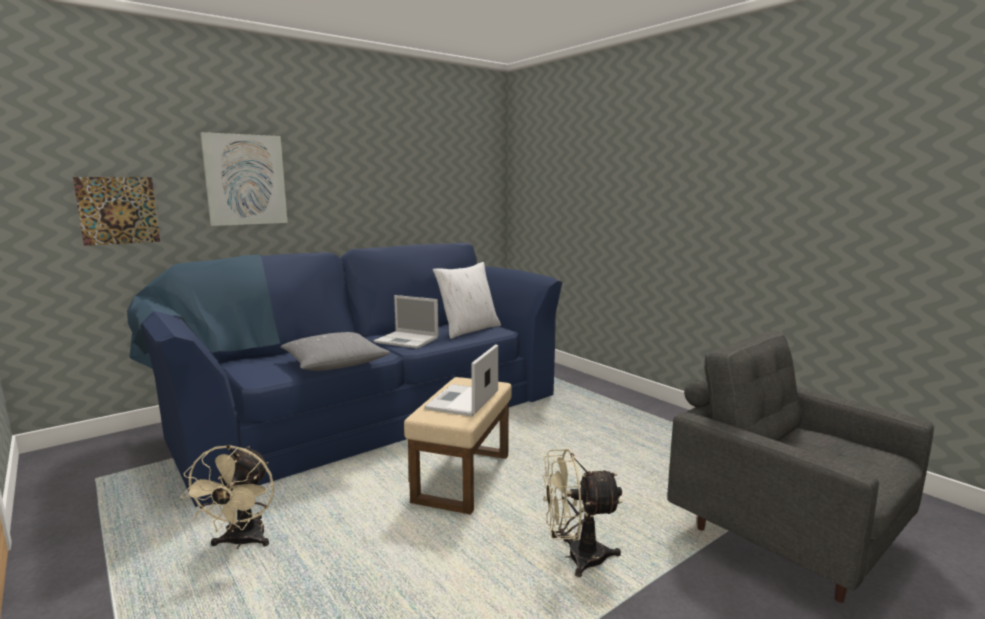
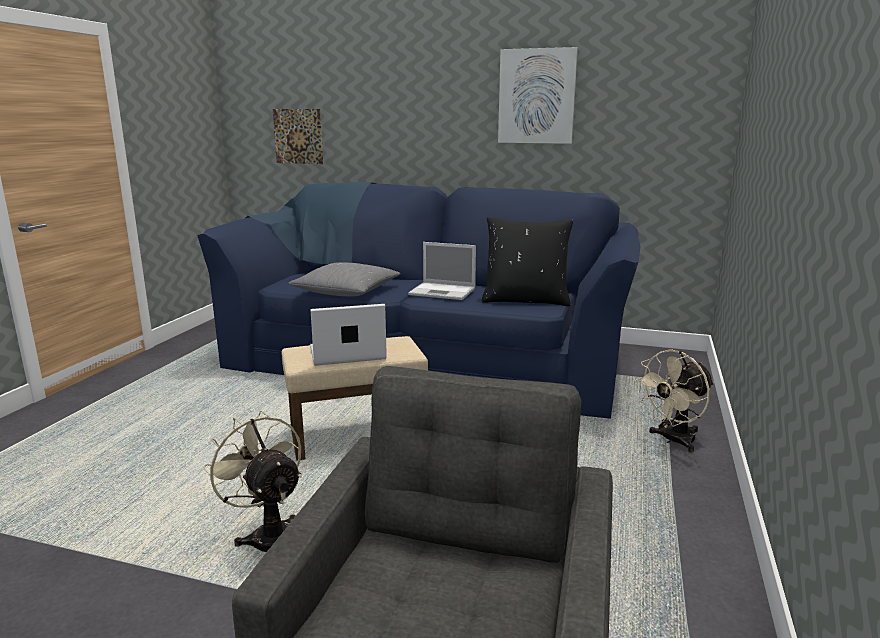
camera: 55 degrees right, 5 degrees up
beige fan [180,445,274,549] -> beige fan moved to [635,349,714,453]
picture [200,132,288,226] -> picture moved to [498,47,578,144]
laptop [374,295,439,349] -> laptop turned 60 degrees counterclockwise [408,242,476,300]
white pillow [433,262,501,339] -> black pillow [482,217,573,306]

